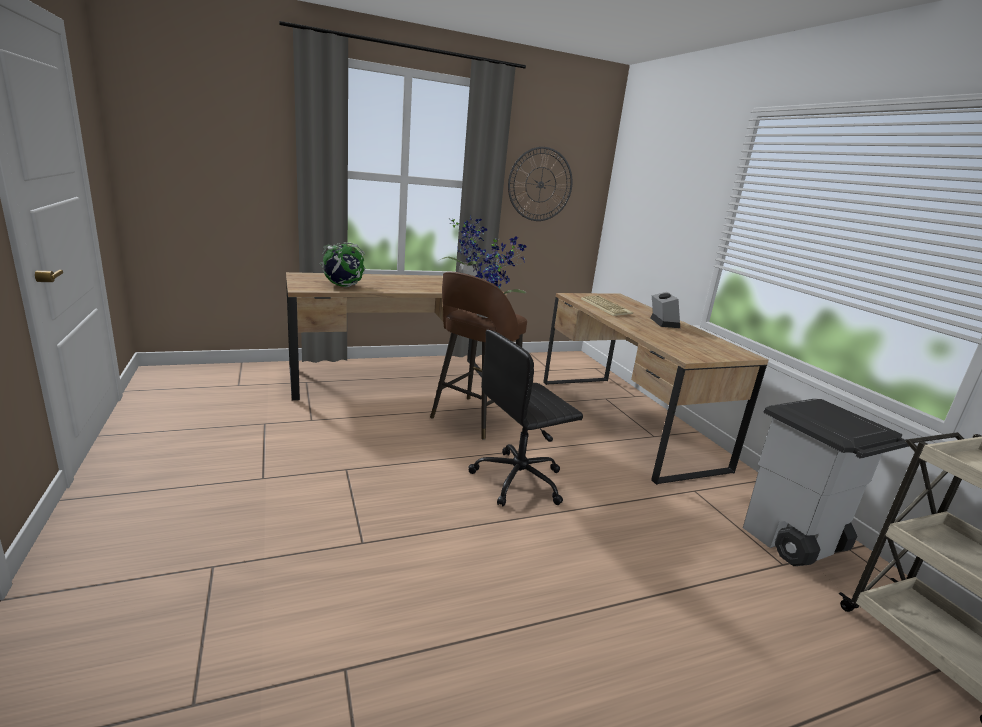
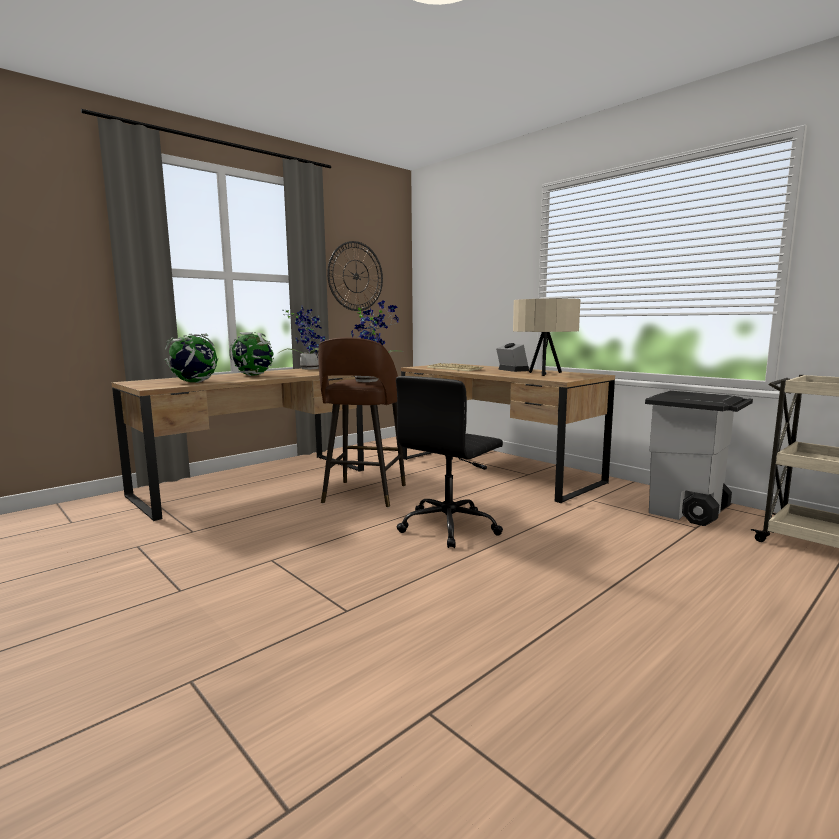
camera: 20 degrees left, 10 degrees down
none -> globe [229,332,274,376]
none -> beige table lamp [513,298,580,376]

